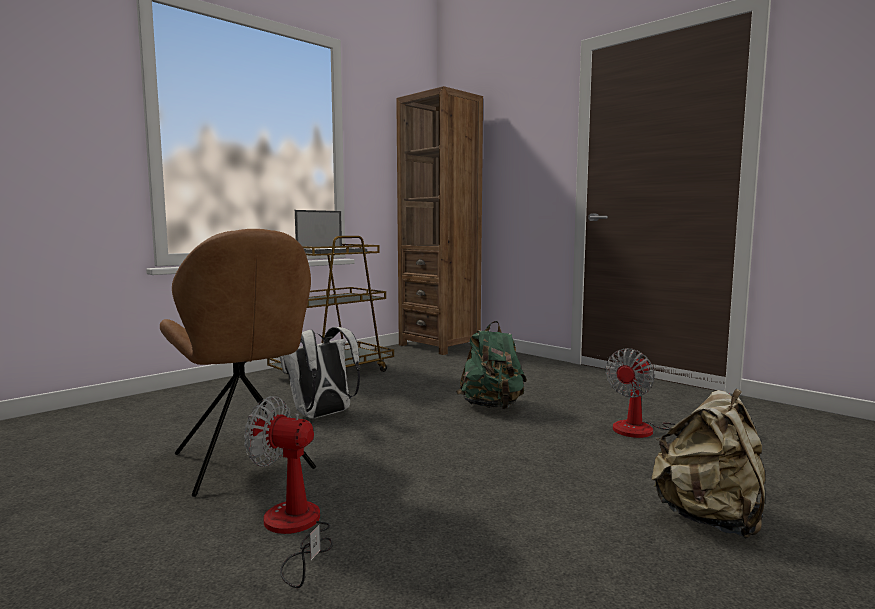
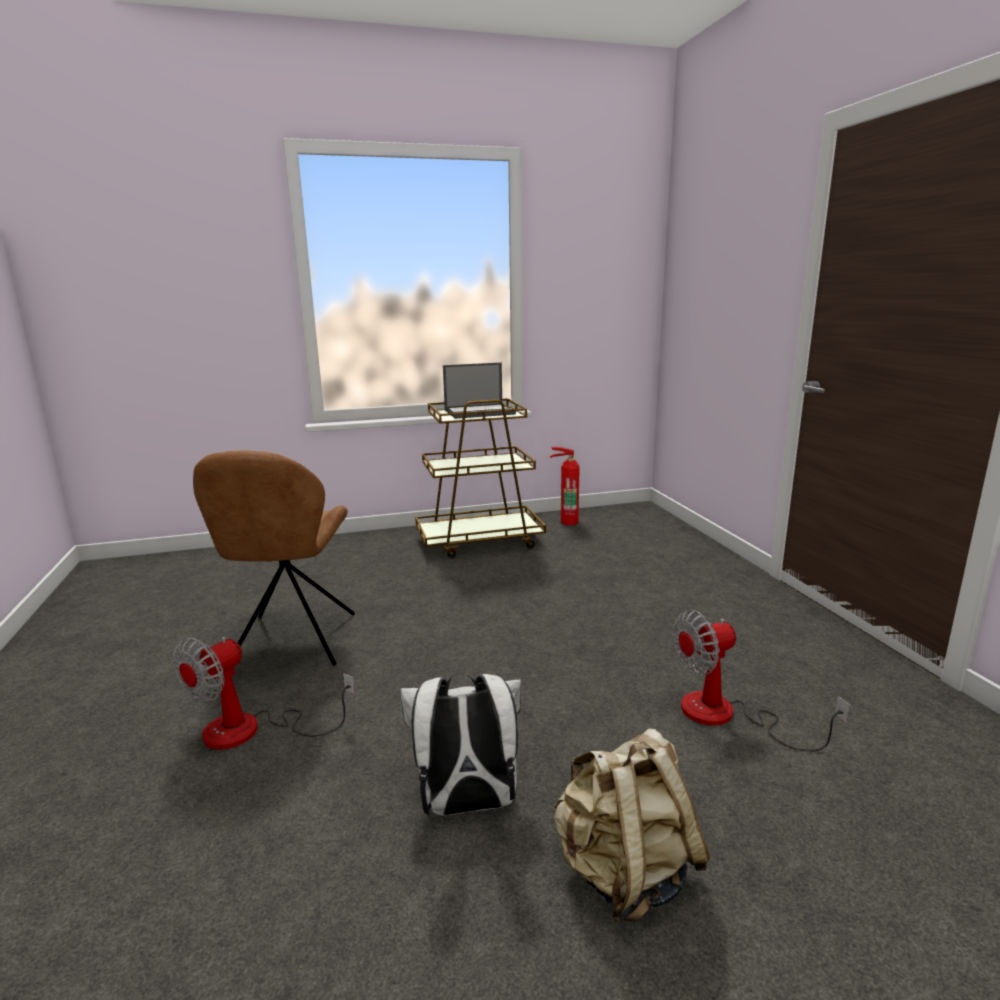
camera: 30 degrees right, 10 degrees up
fan [244,396,333,588] -> fan turned 105 degrees counterclockwise [173,637,355,750]
white backpack [280,327,360,418] -> white backpack moved to [400,673,521,816]
brown bookcase [396,86,483,355] -> none
green backpack [456,321,527,409] -> none
none -> fire extinguisher [550,447,580,525]

